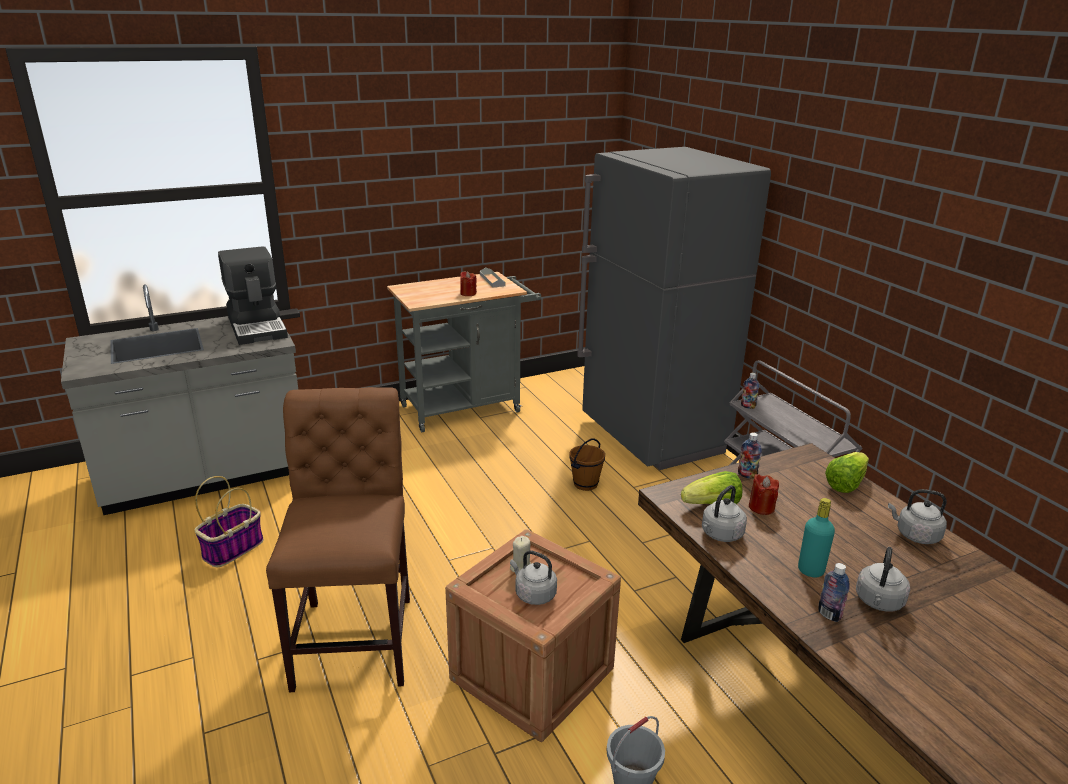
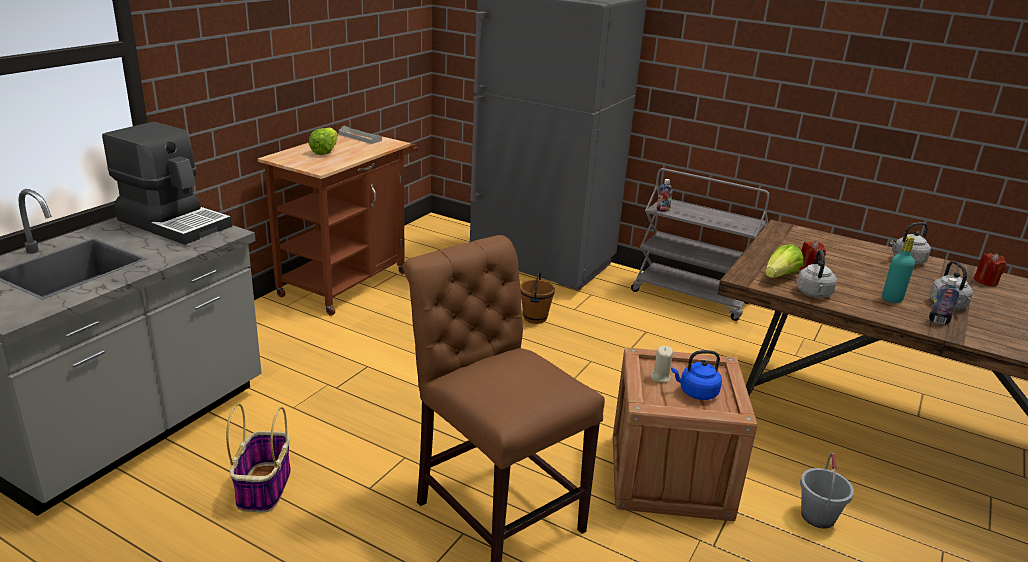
camera: 35 degrees left, 0 degrees up
grey cart [387,272,541,432] -> brown cart [258,132,418,316]
red candle [460,271,477,296] -> red candle moved to [974,253,1006,286]
grey kettle [510,550,557,605] -> blue kettle [671,350,722,400]
bottle [738,433,762,479] -> none
lettuce [825,452,869,493] -> lettuce moved to [308,127,338,155]

